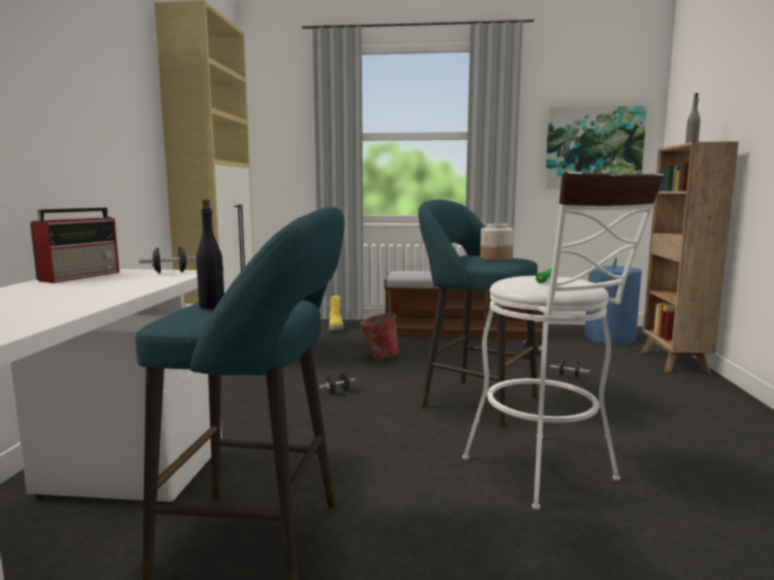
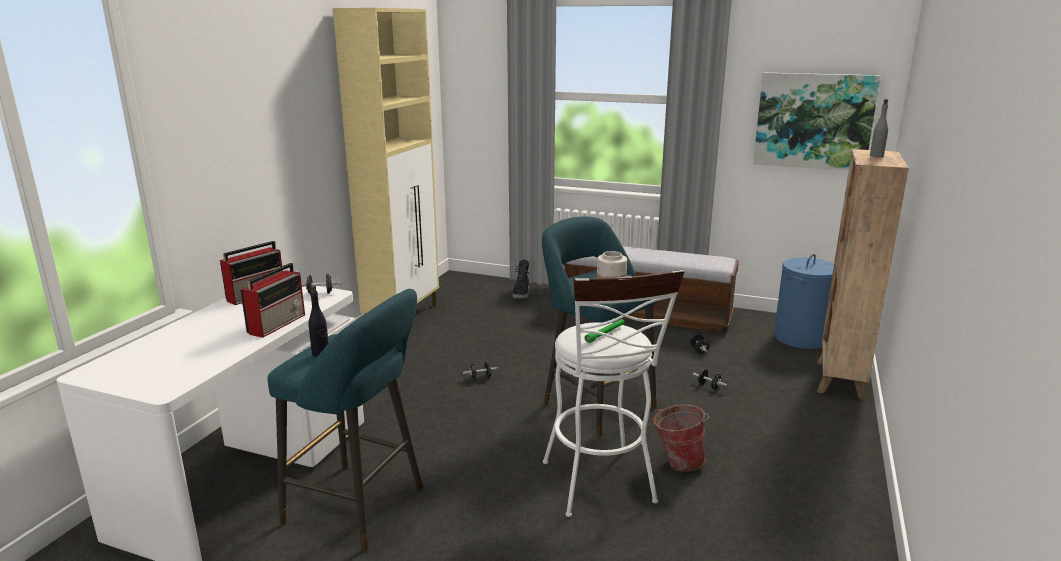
camera: 15 degrees right, 10 degrees up
yellow boot [329,295,344,330] -> black boot [512,259,529,299]
bucket [359,313,399,360] -> bucket moved to [653,404,709,472]
none -> radio [240,263,305,338]

